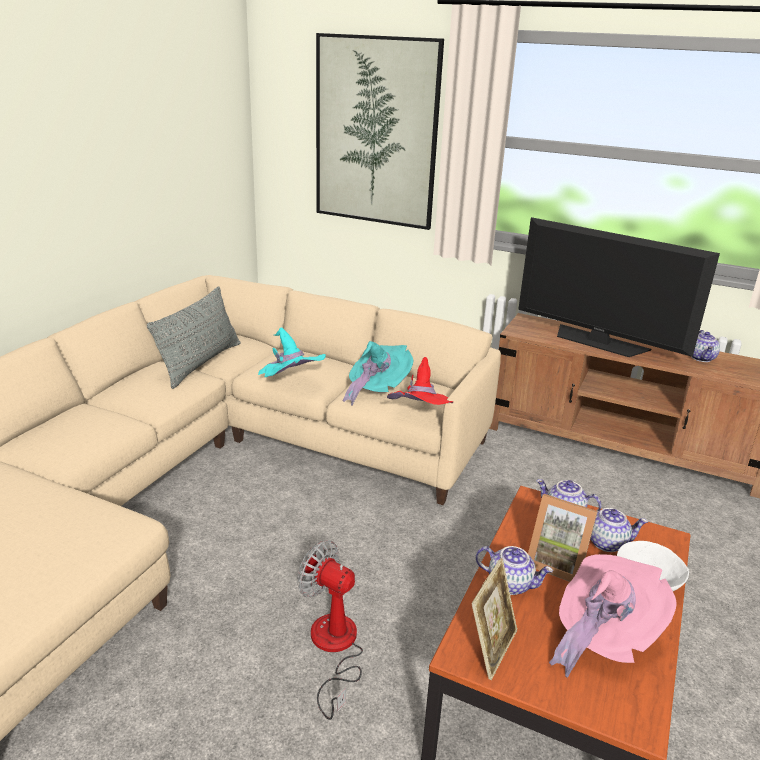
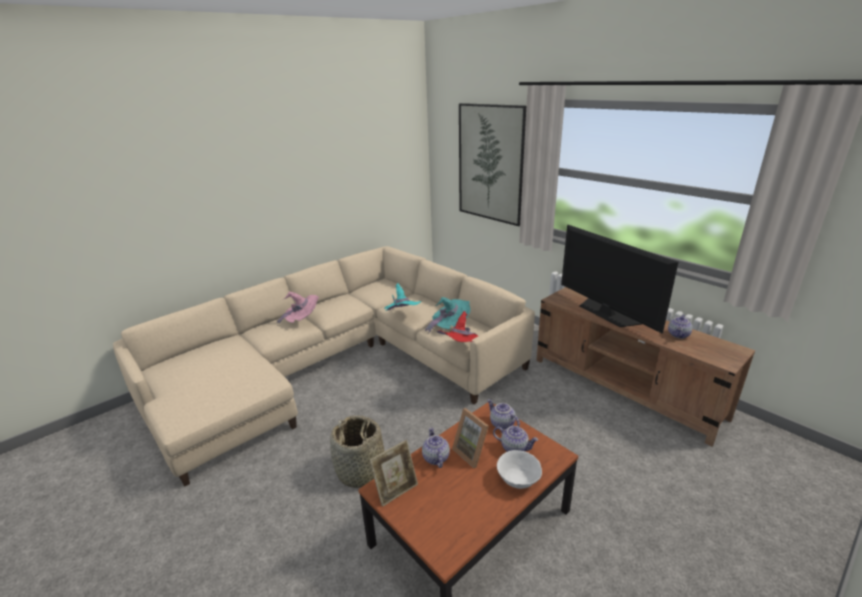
camera: 25 degrees right, 0 degrees up
grey pillow [147,286,241,389] -> none
fan [297,540,363,720] -> basket [330,415,384,488]
teapot [476,546,553,595] -> teapot turned 150 degrees counterclockwise [422,427,450,468]
pink hat [549,554,677,678] -> pink hat moved to [277,291,319,325]

